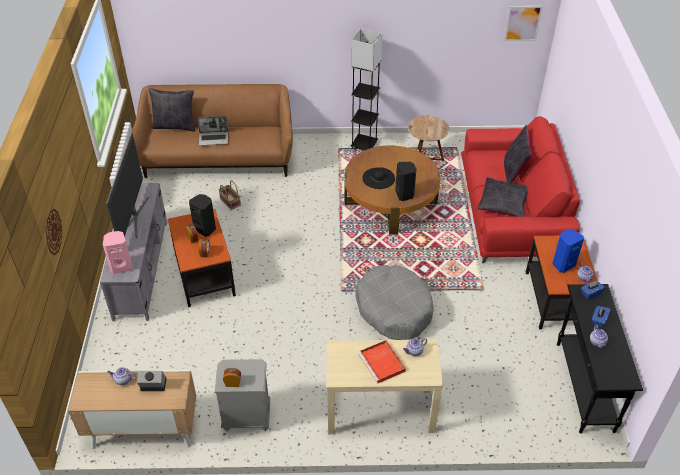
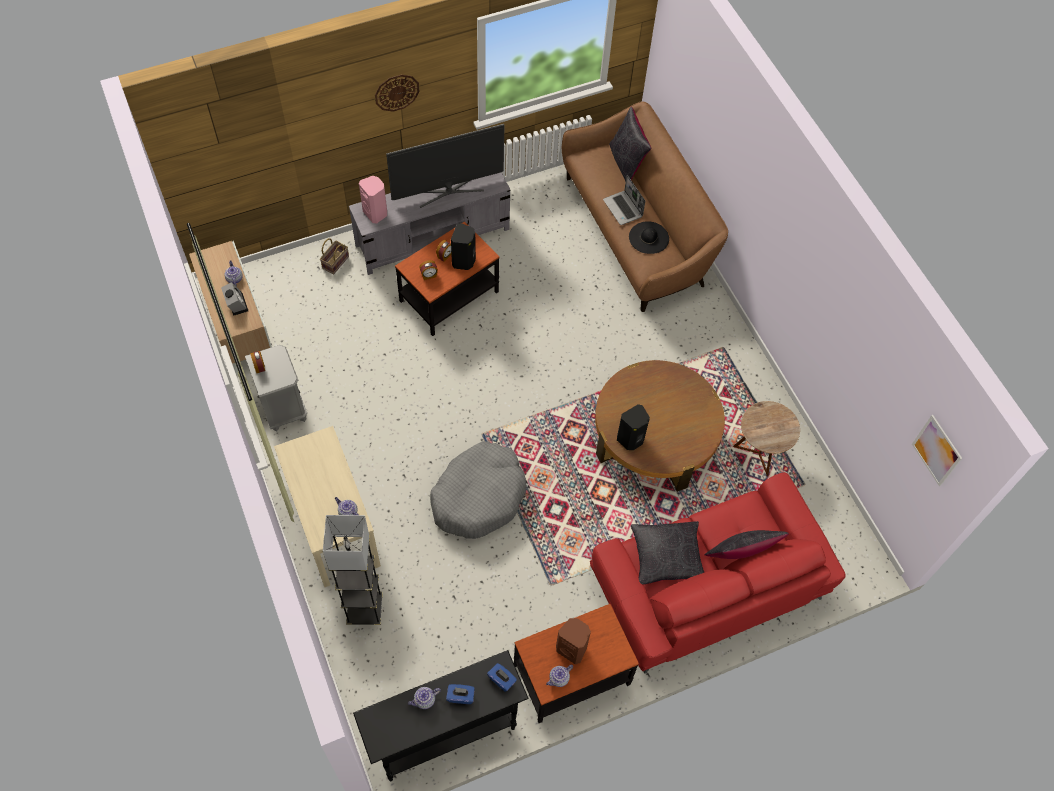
camera: 65 degrees right, 15 degrees up
wall clock [46,209,62,255] -> wall clock moved to [375,74,419,112]
basket [218,180,241,210] -> basket moved to [320,238,349,274]
grey floor lamp [351,28,382,150] -> grey floor lamp moved to [323,515,383,625]
red tray [358,340,406,384] -> none
black hat [362,167,395,189] -> black hat moved to [629,221,669,254]
blue speaker [552,229,584,273] -> brown speaker [556,618,591,664]

